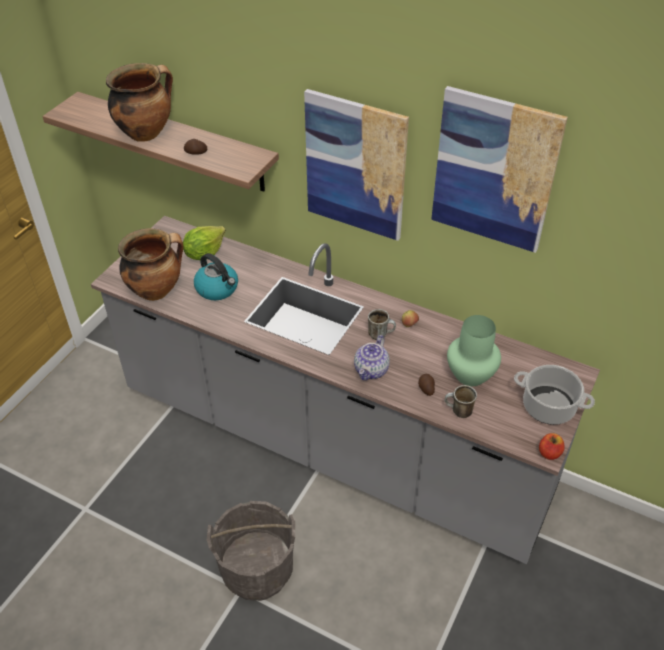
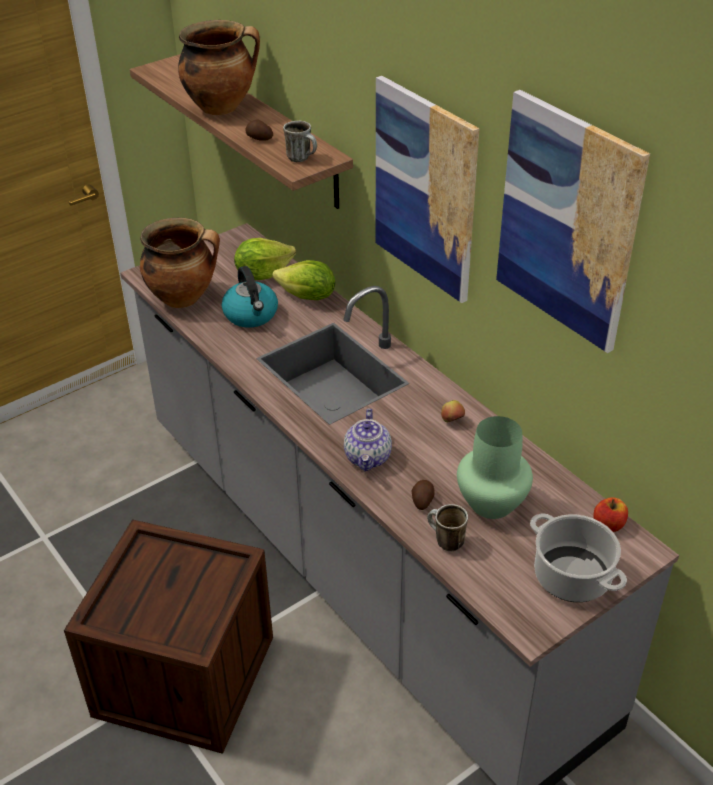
camera: 25 degrees right, 5 degrees down
grey bucket [207,501,295,601] -> crate [64,519,273,754]
teapot [354,335,390,380] -> teapot turned 45 degrees counterclockwise [344,408,392,471]
mug [368,309,396,340] -> mug moved to [283,121,317,162]
apple [539,433,565,460] -> apple moved to [593,497,628,532]
none -> lettuce [272,260,335,300]

